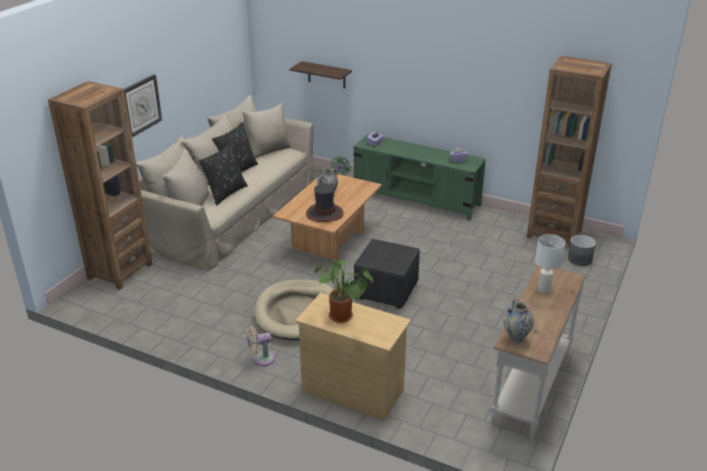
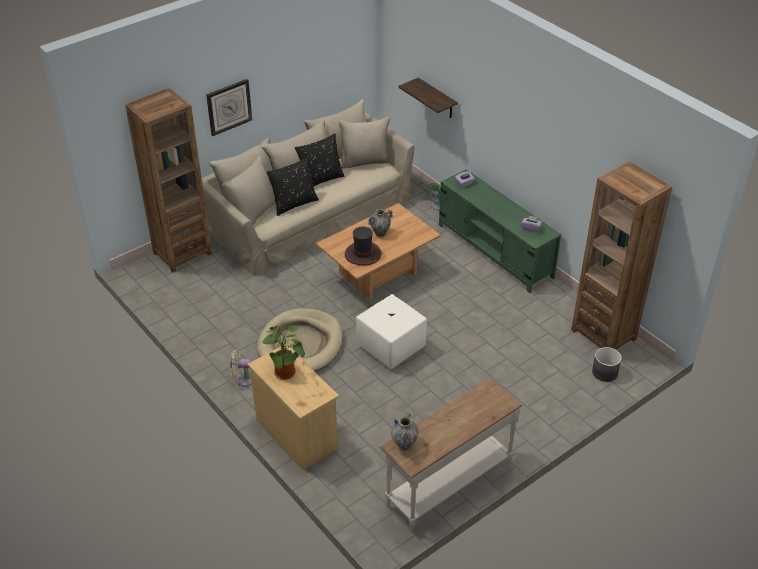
camera: 25 degrees right, 10 degrees up
black ottoman [354,239,420,309] -> white ottoman [356,294,427,369]
white table lamp [535,234,565,293] -> none

